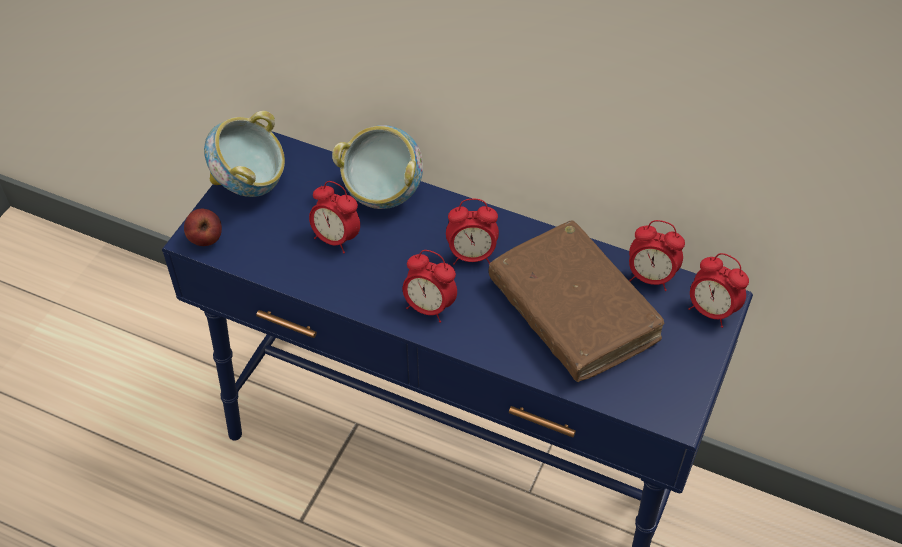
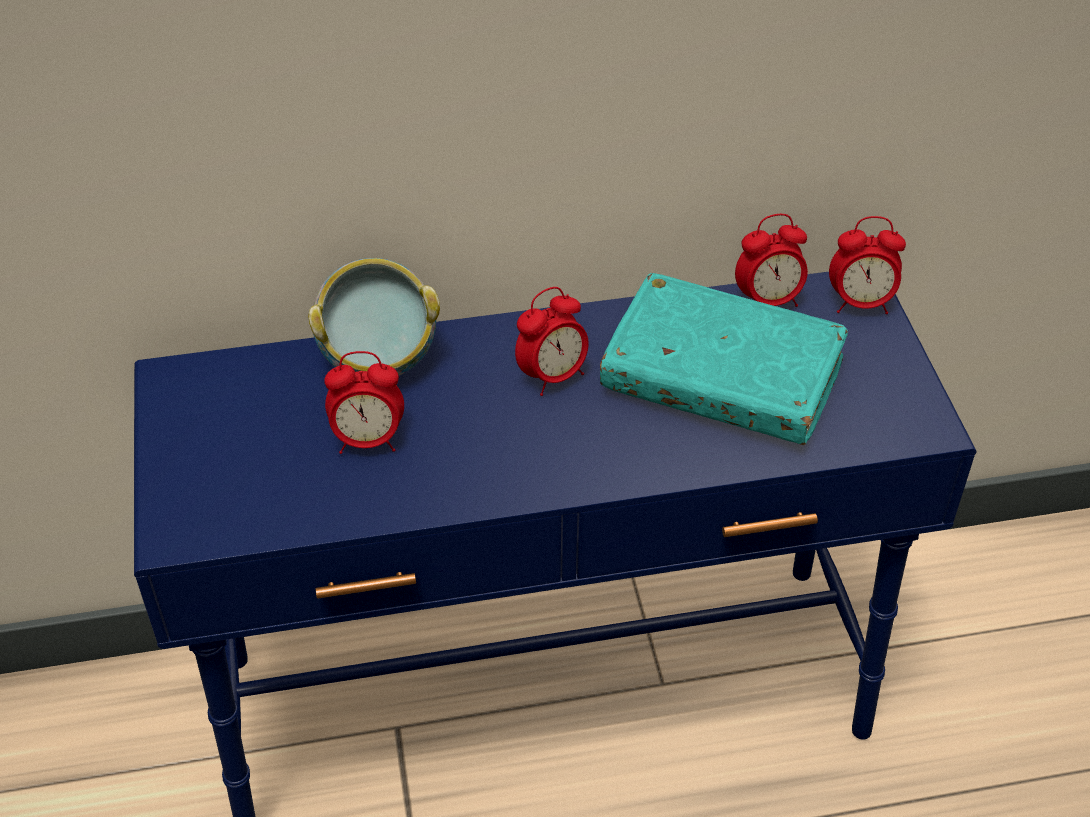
camera: 35 degrees left, 5 degrees down
apple [184,209,222,246] -> none
bowl [204,111,285,197] -> none
alarm clock [403,250,457,323] -> none
brown book [489,220,664,382] -> turquoise book [600,273,848,445]

